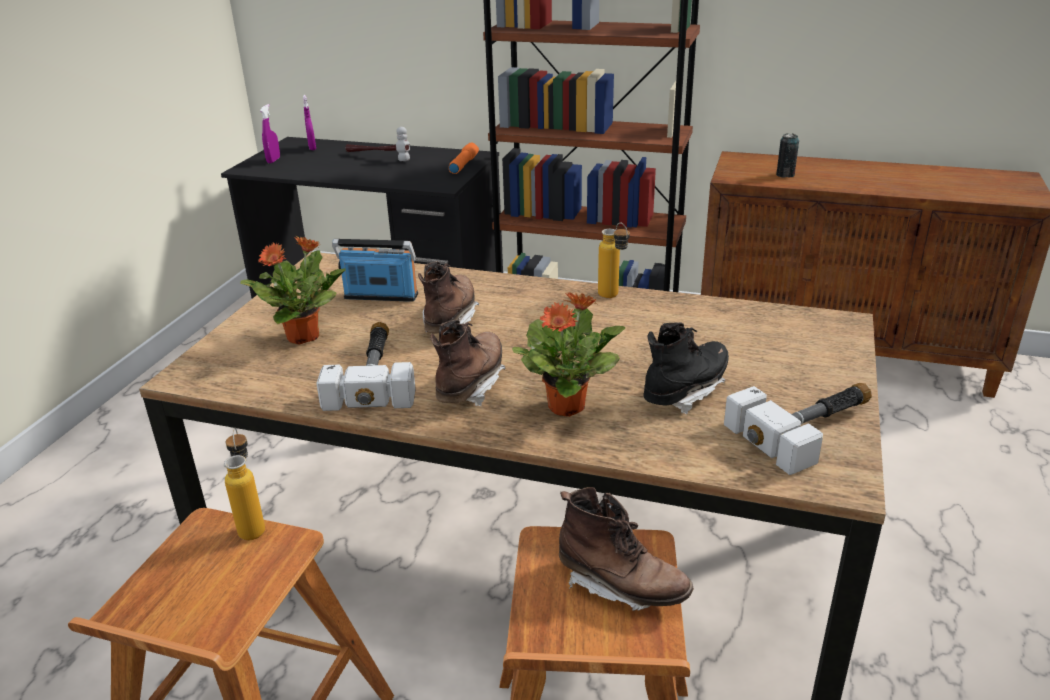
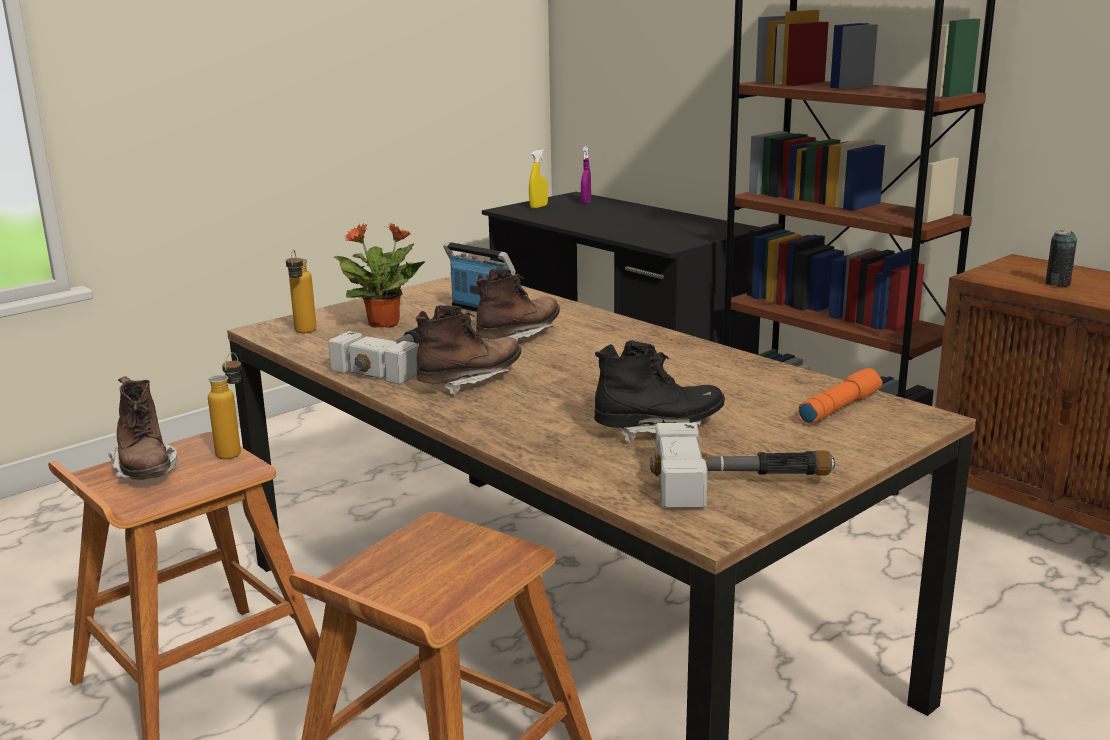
camera: 30 degrees right, 10 degrees down
purple spray bottle [260,104,280,163] -> yellow spray bottle [529,149,548,209]
hammer [345,127,410,161] -> none
orange flashlight [449,143,479,174] -> orange flashlight moved to [798,368,883,424]
potted plant [512,292,625,417] -> none
brown boot [559,487,694,611] -> brown boot moved to [108,376,178,480]
bottle [598,223,630,298] -> bottle moved to [286,249,317,333]

